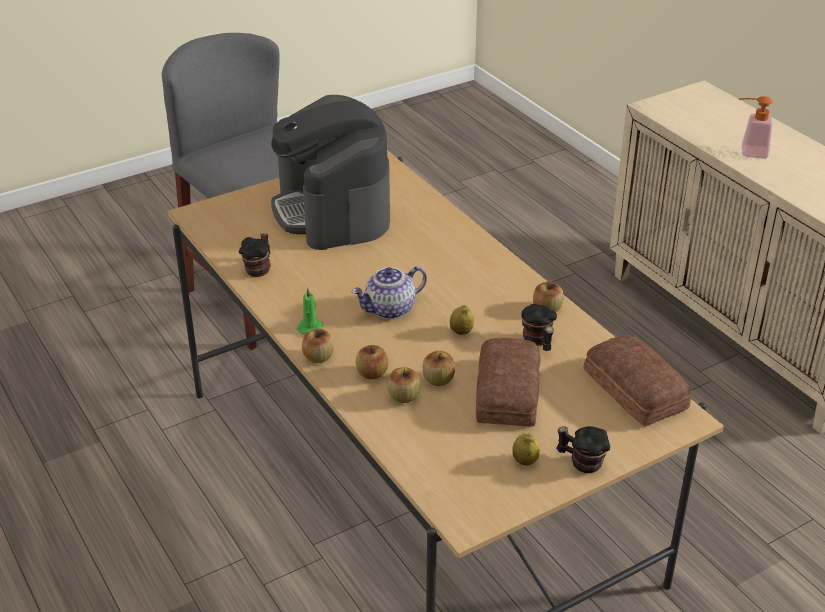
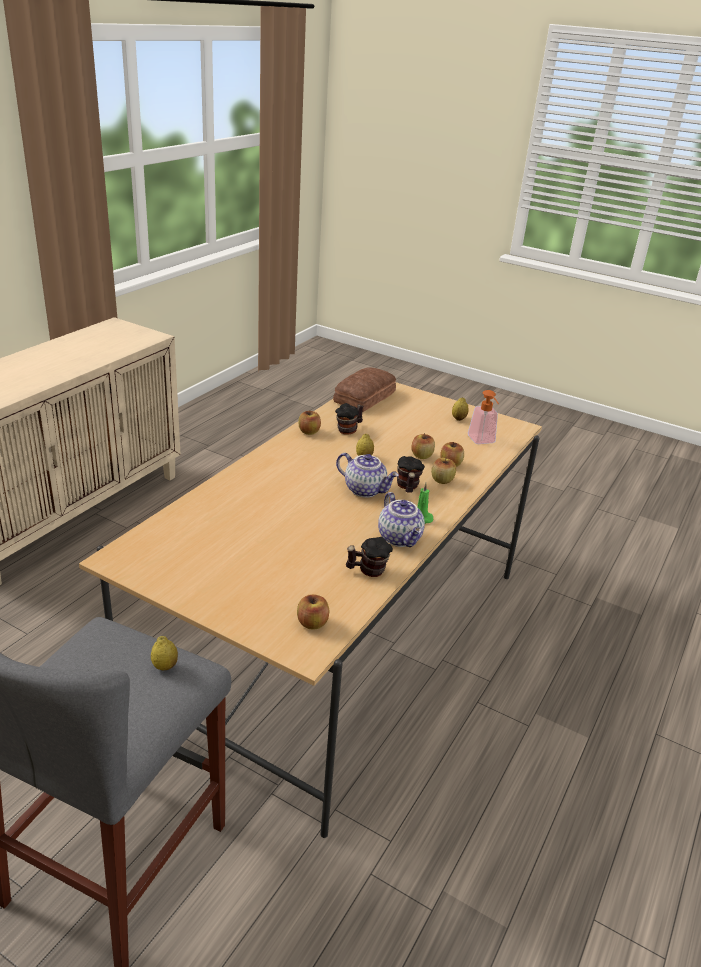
camera: 120 degrees left, 5 degrees down
coffee machine [271,95,390,250] -> none
apple [302,329,334,363] -> apple moved to [297,594,329,630]
bread [476,338,541,427] -> none
mug [556,426,610,473] -> mug moved to [397,456,425,493]
soap dispenser [739,96,773,159] -> soap dispenser moved to [468,390,499,444]
none -> lemon [151,636,178,670]
none -> teapot [378,492,425,547]

